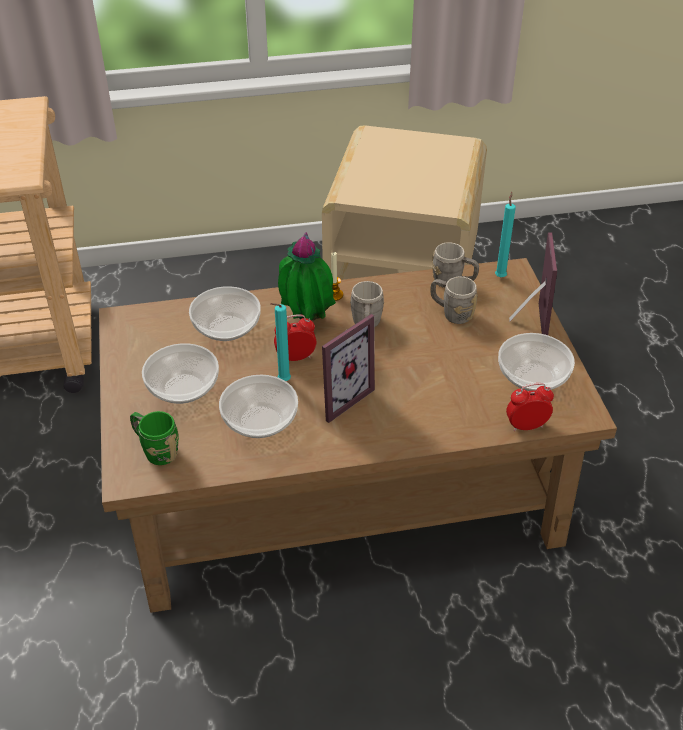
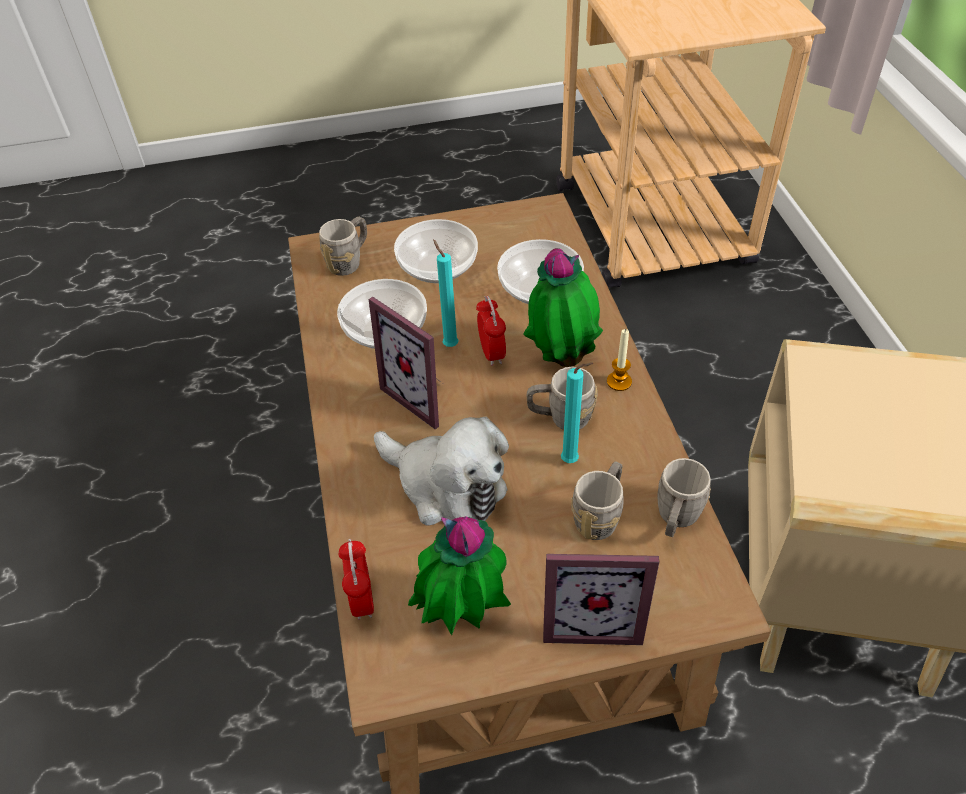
camera: 90 degrees right, 5 degrees up
green mug [130,411,179,465] -> grey mug [319,217,367,276]
turquoise candle [495,192,516,278] -> turquoise candle moved to [561,362,593,463]
bowl [498,333,575,391] -> potted plant [408,516,511,635]
none -> plush toy [374,417,509,526]

